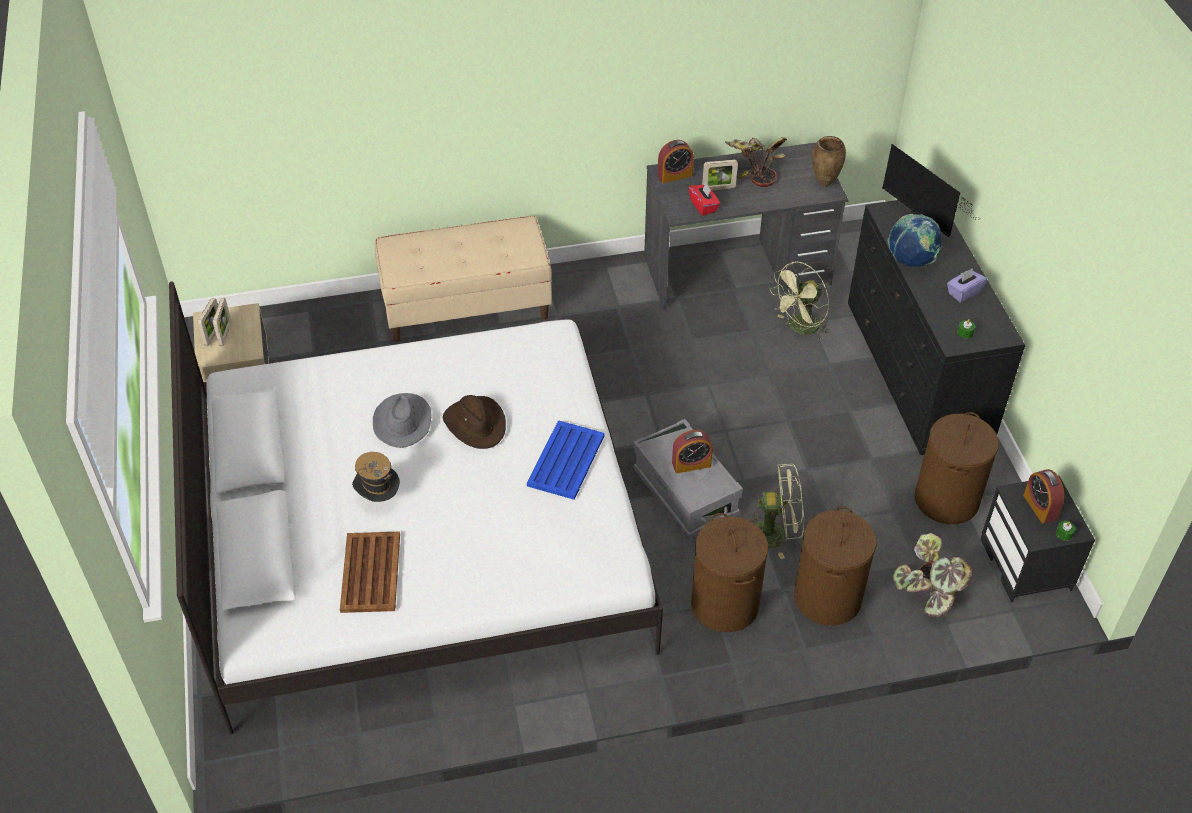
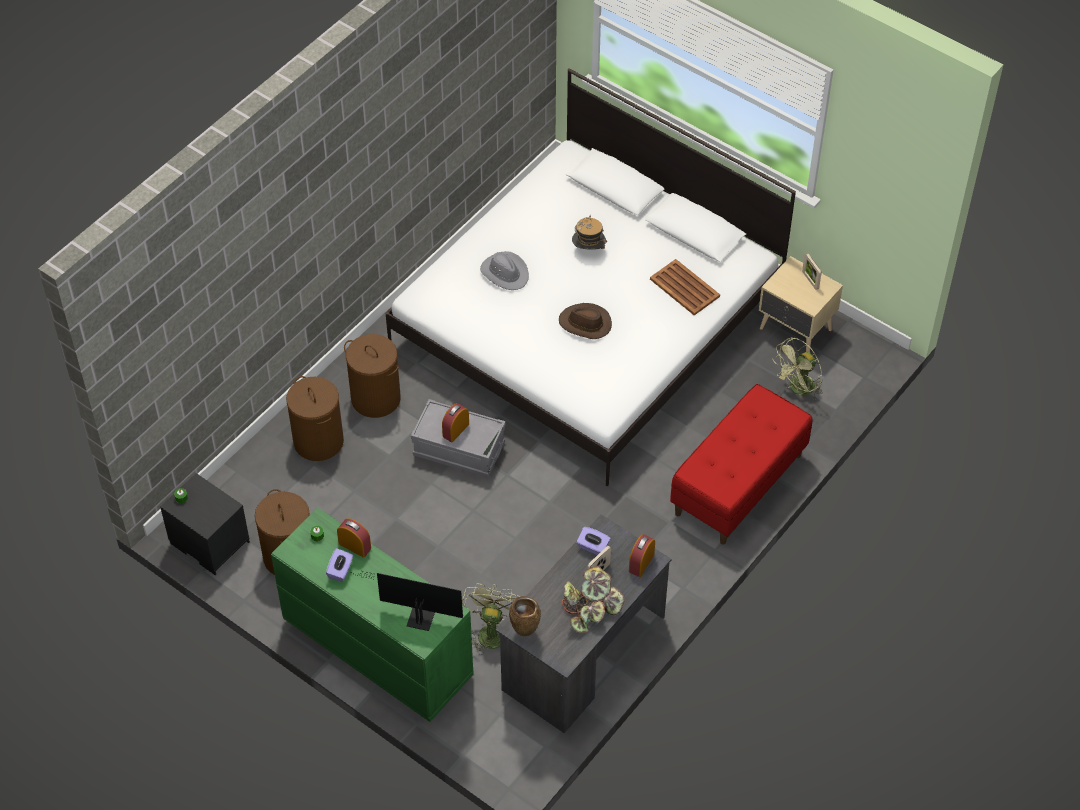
camera: 140 degrees right, 5 degrees up
picture frame [213,298,231,346] -> none
brown tray [340,532,400,613] -> brown tray moved to [650,259,720,315]
grey hat [373,393,432,448] -> grey hat moved to [480,251,529,290]
beige bench [375,216,552,342] -> red bench [670,384,812,544]
blue tray [527,420,605,500] -> none
red tissue box [689,182,720,216] -> purple tissue box [576,527,611,555]
green fan [749,463,804,559] -> green fan moved to [773,337,823,401]
black dresser [848,200,1025,455] -> green dresser [271,508,473,722]
globe [888,214,942,267] -> none
potted plant [893,533,972,617] -> none
alarm clock [1023,469,1065,524] -> alarm clock moved to [337,519,371,558]

